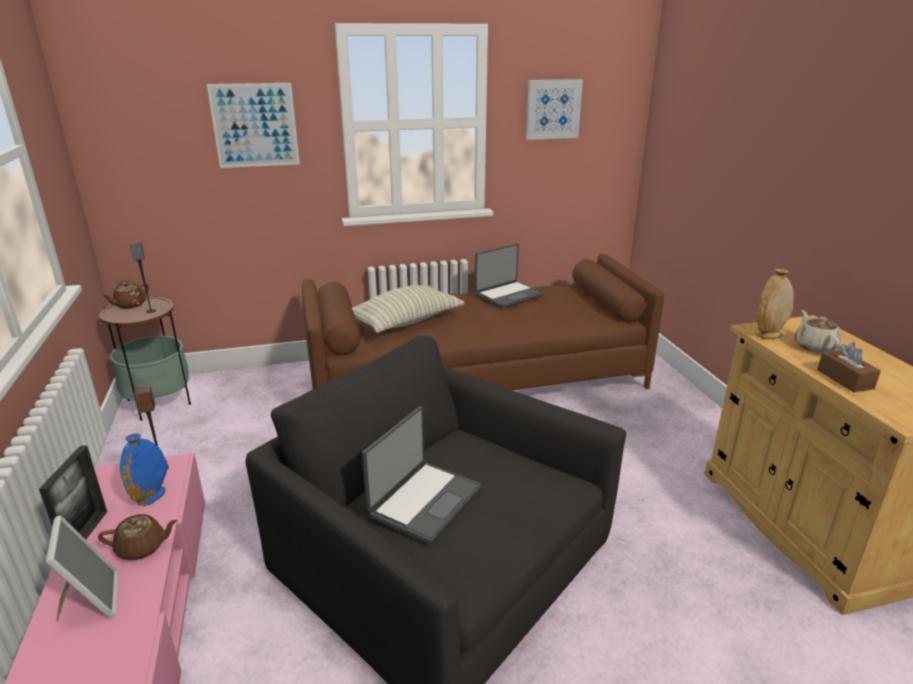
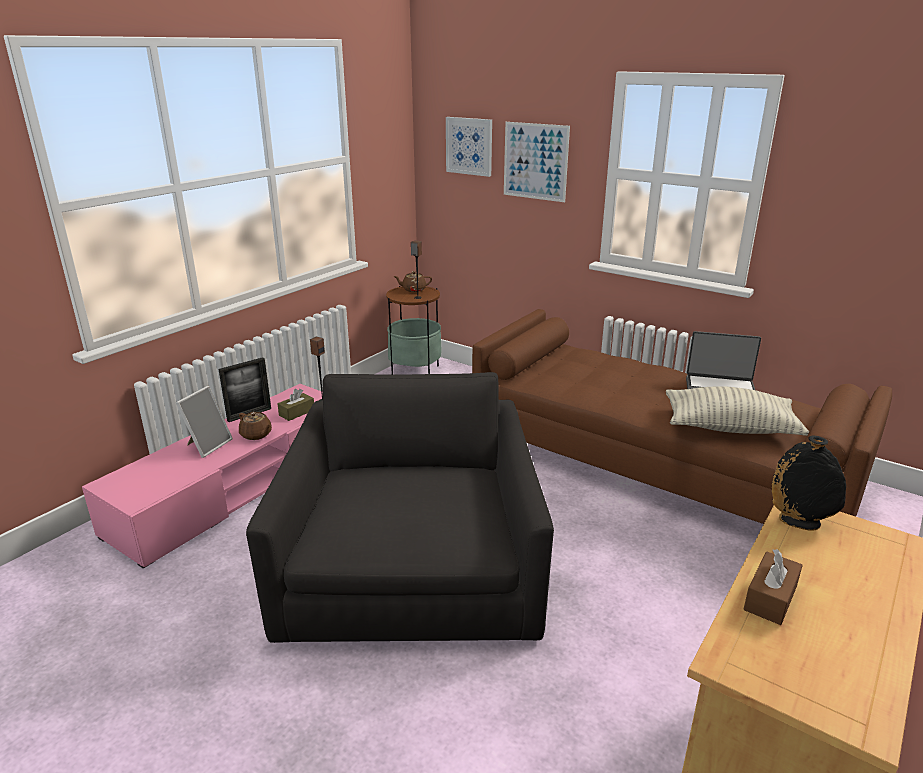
camera: 50 degrees right, 0 degrees up
blue vase [120,433,167,506] -> brown tissue box [277,389,314,421]
pillow [352,285,465,333] -> pillow moved to [666,386,809,436]
laptop [362,406,481,544] -> none
picture [526,79,583,140] -> picture moved to [446,117,492,177]
beige vase [756,269,794,339] -> black vase [772,435,846,531]
beige teapot [795,310,841,353] -> none

